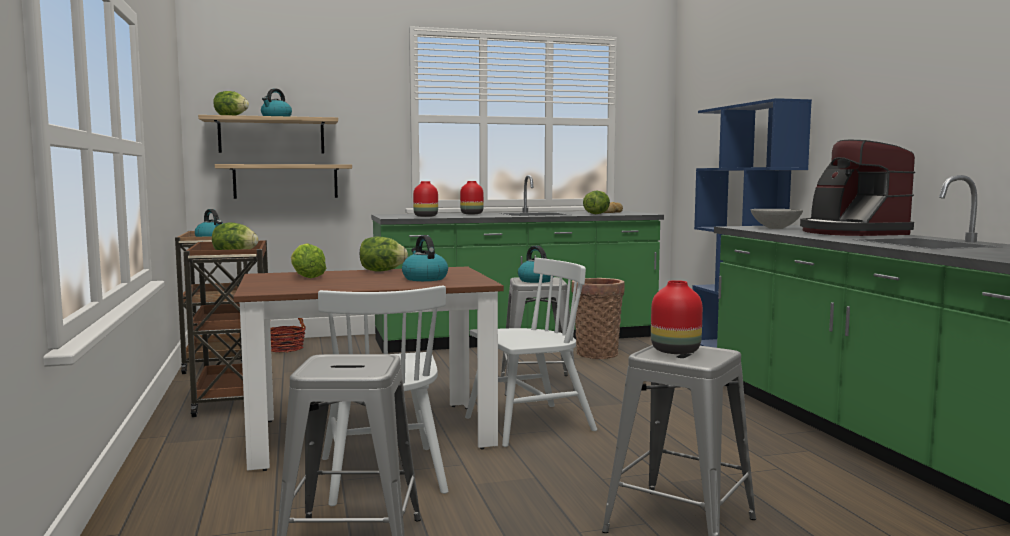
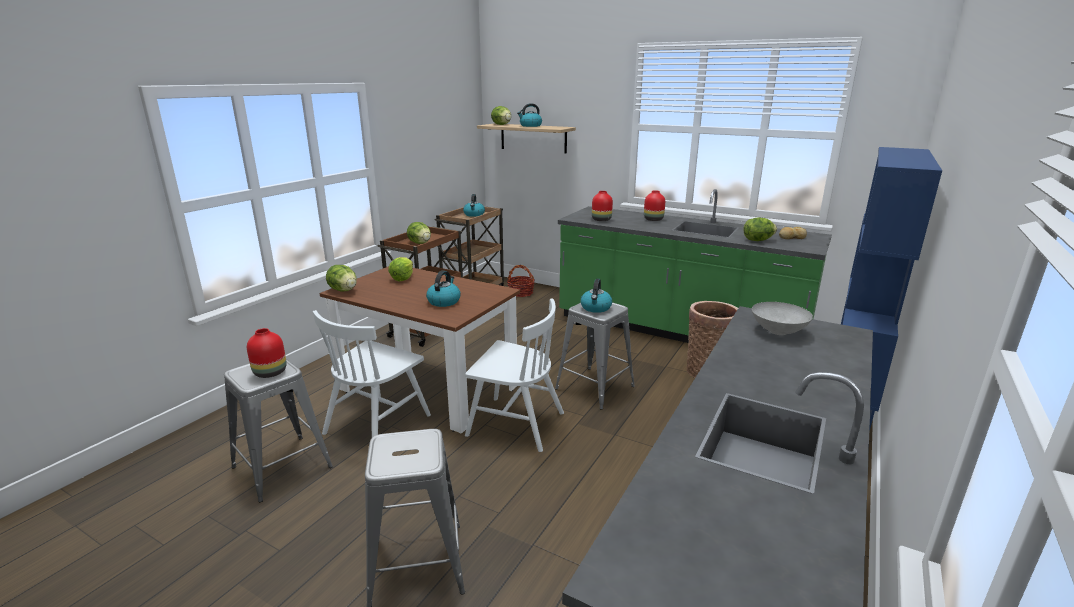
camera: 45 degrees right, 15 degrees up
shelf [215,164,352,199] -> none
lettuce [360,236,408,271] -> lettuce moved to [326,265,357,292]
red vase [651,280,703,354] -> red vase moved to [247,328,287,378]
coffee machine [800,140,915,236] -> none

